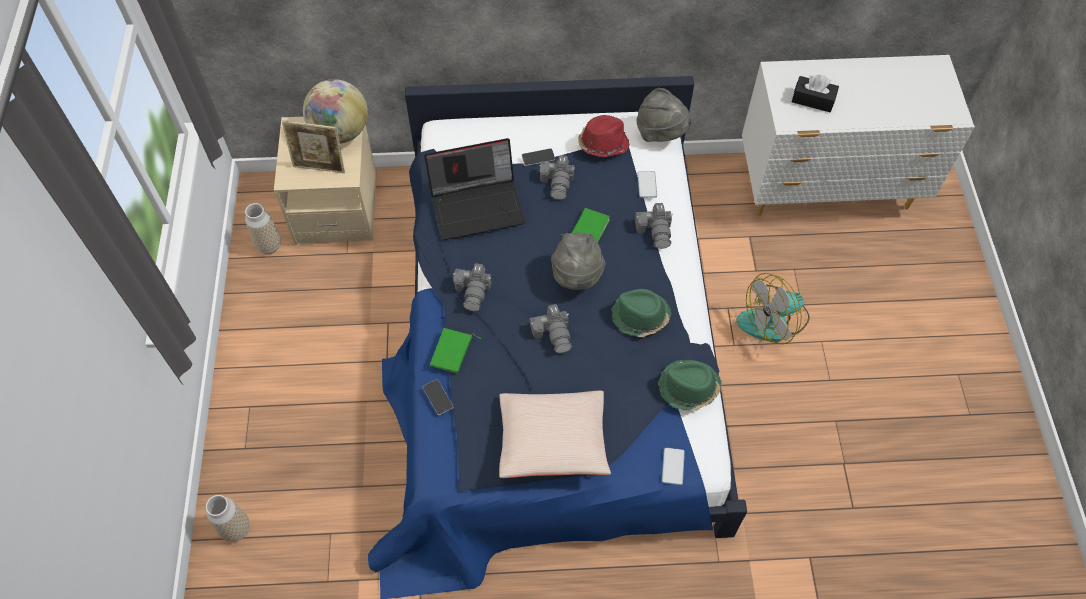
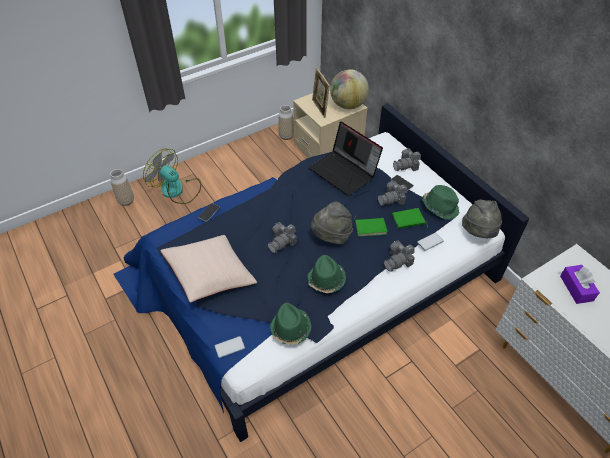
camera: 60 degrees right, 10 degrees down
green book [430,328,481,374] -> green book moved to [392,208,428,229]
camera [453,263,491,311] -> camera moved to [393,148,421,171]
red hat [578,115,630,157] -> green hat [422,185,460,220]
fan [736,273,810,344] -> fan moved to [143,148,201,204]
black tissue box [792,75,839,112] -> purple tissue box [560,265,600,304]

